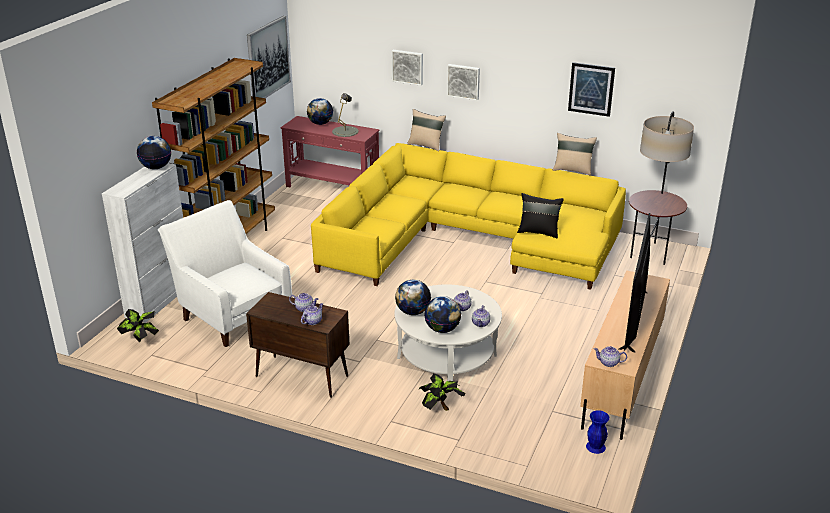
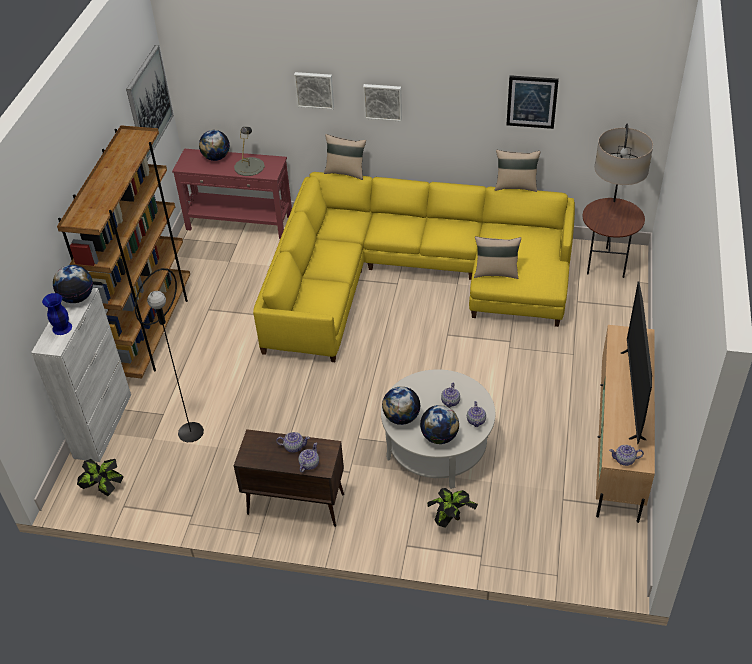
camera: 10 degrees left, 15 degrees up
white armchair [158,200,293,347] -> black floor lamp [135,268,204,442]
black pillow [517,193,564,238] -> beige pillow [474,236,521,279]
blue vase [586,410,610,454] -> blue vase moved to [42,293,72,335]

